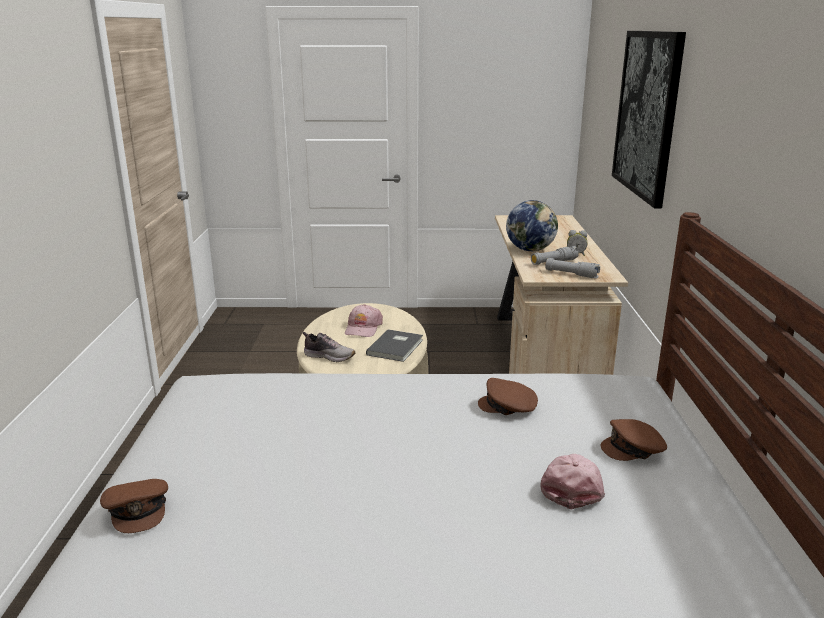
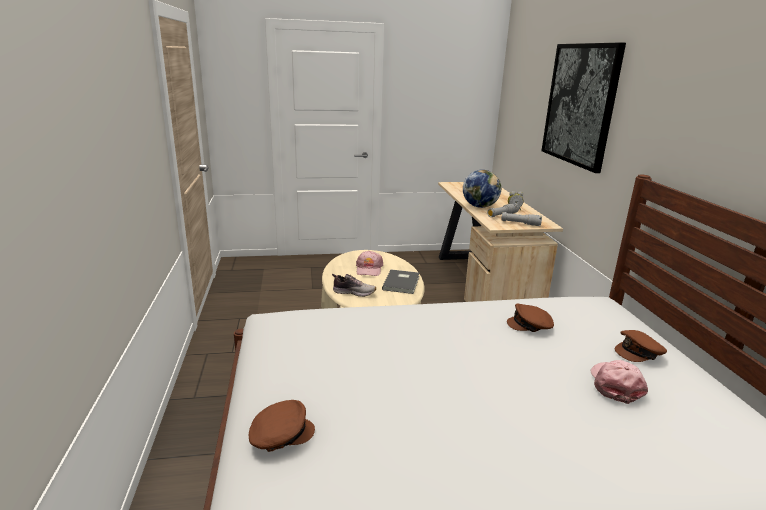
camera: 10 degrees left, 0 degrees up
brown cap [100,479,168,533] -> brown cap turned 75 degrees counterclockwise [249,400,315,452]

